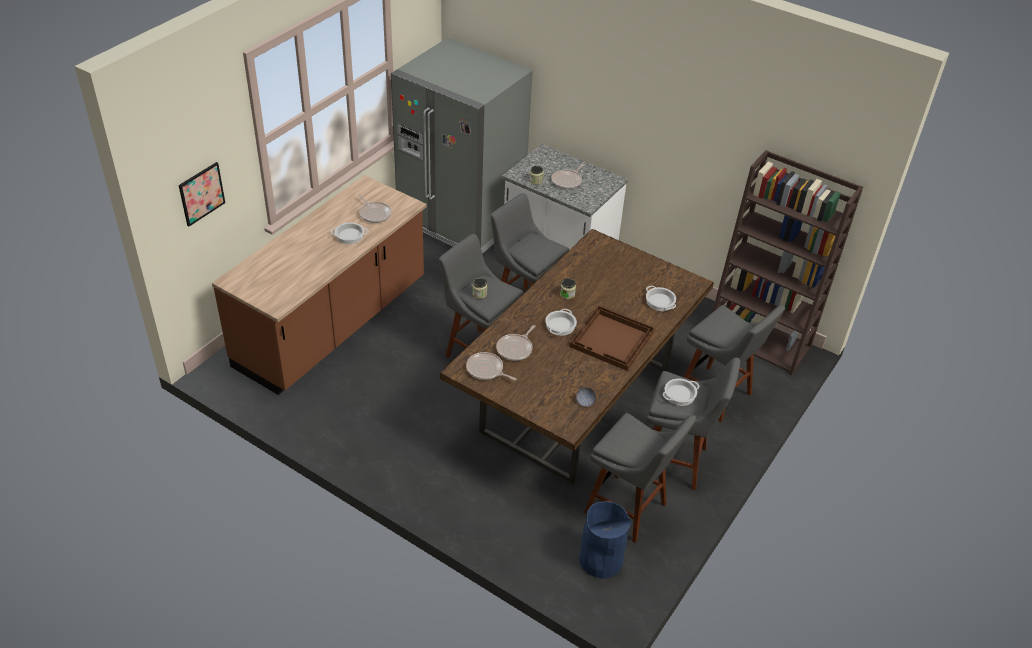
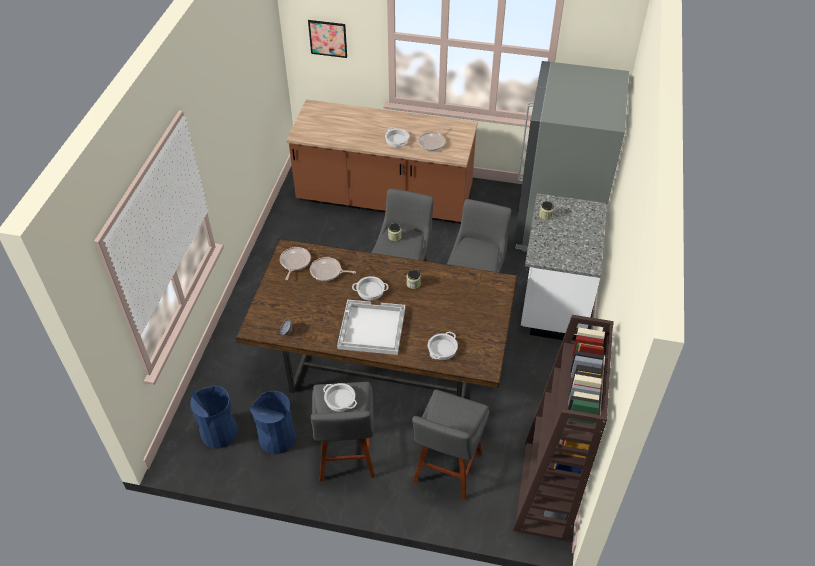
camera: 70 degrees right, 5 degrees up
frying pan [551,163,585,189] -> none
brown tray [569,306,655,371] -> white tray [337,300,405,355]
grey stool [584,413,696,543] -> blue trash can [250,391,296,454]

